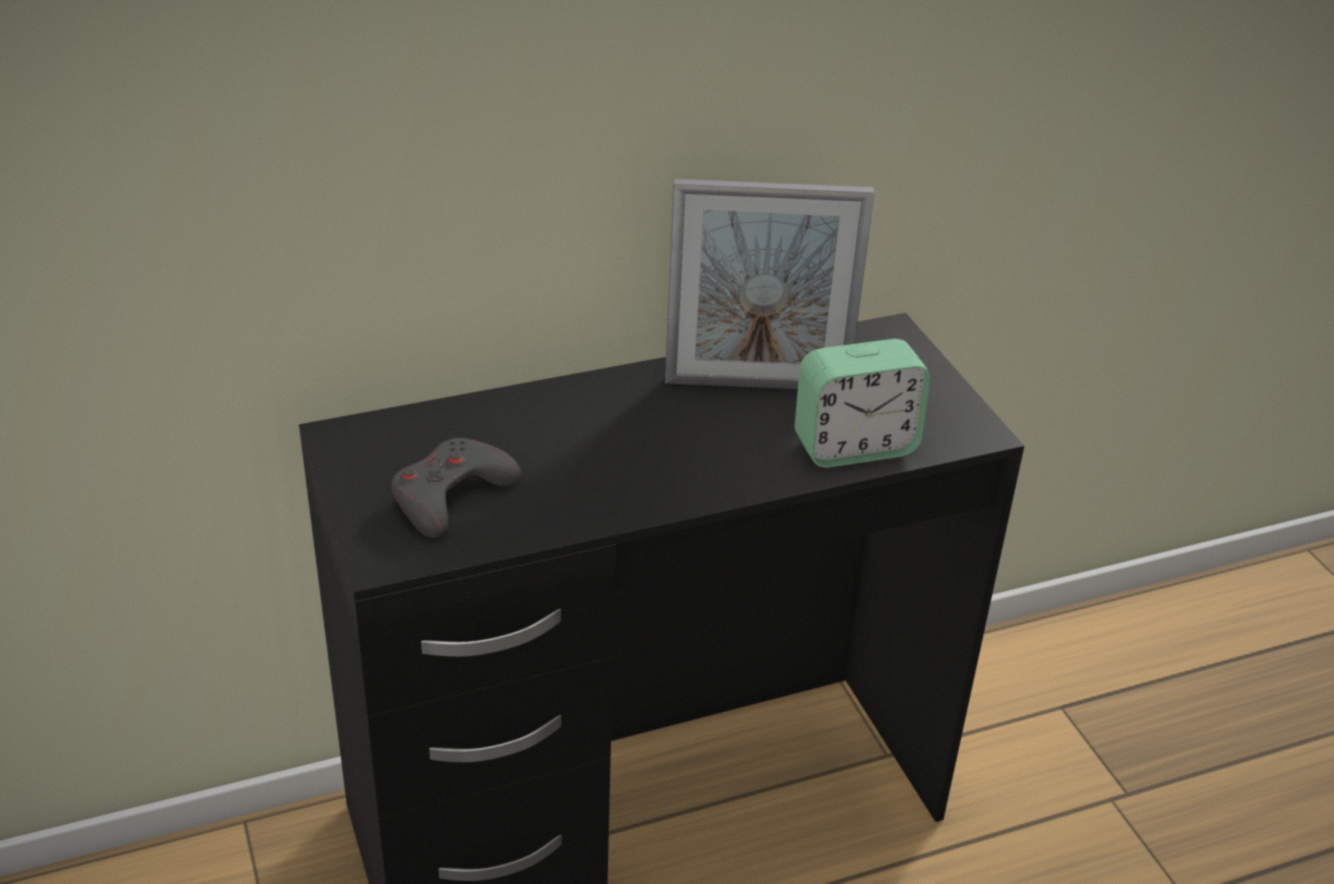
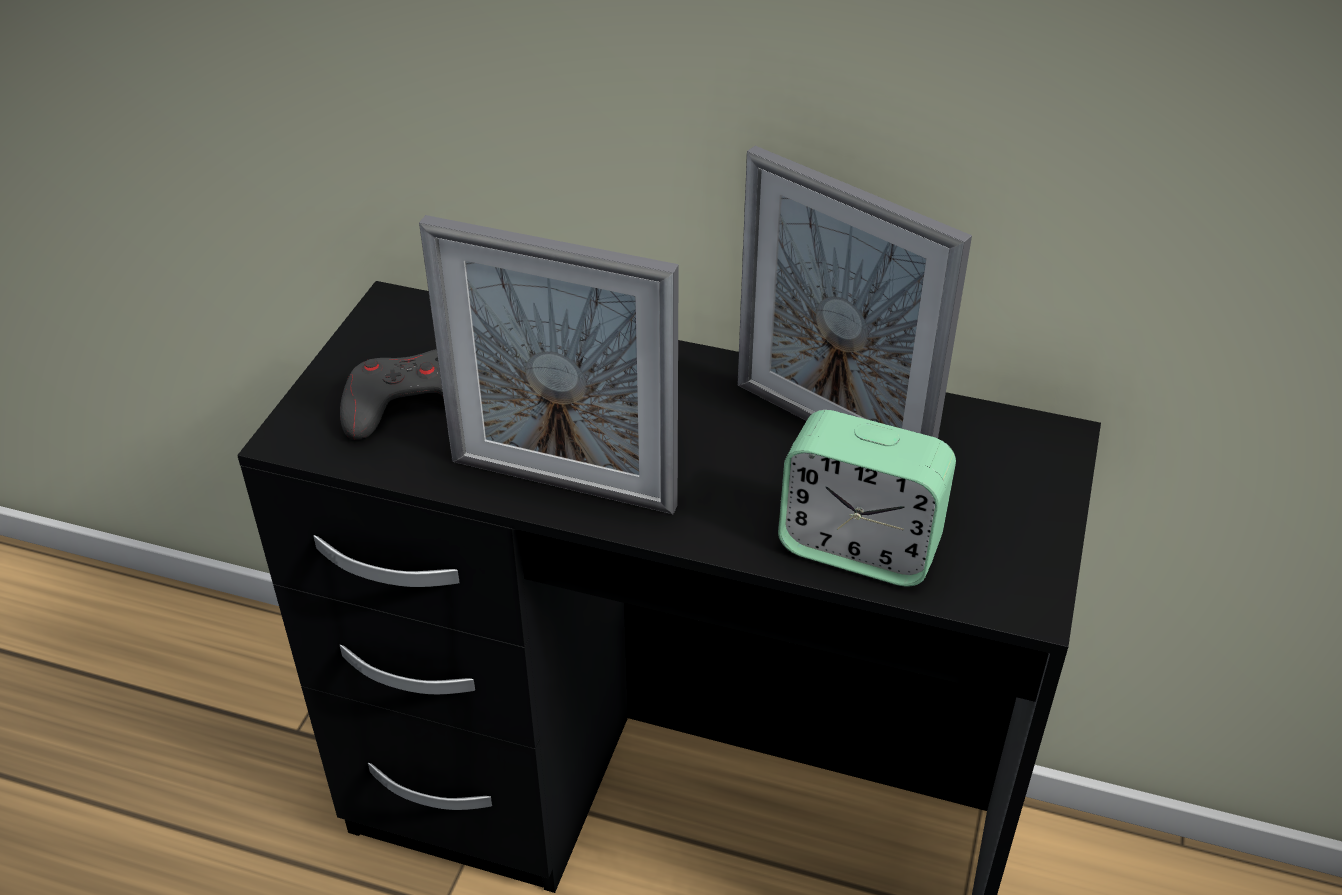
camera: 40 degrees right, 5 degrees up
none -> picture frame [419,215,679,514]

